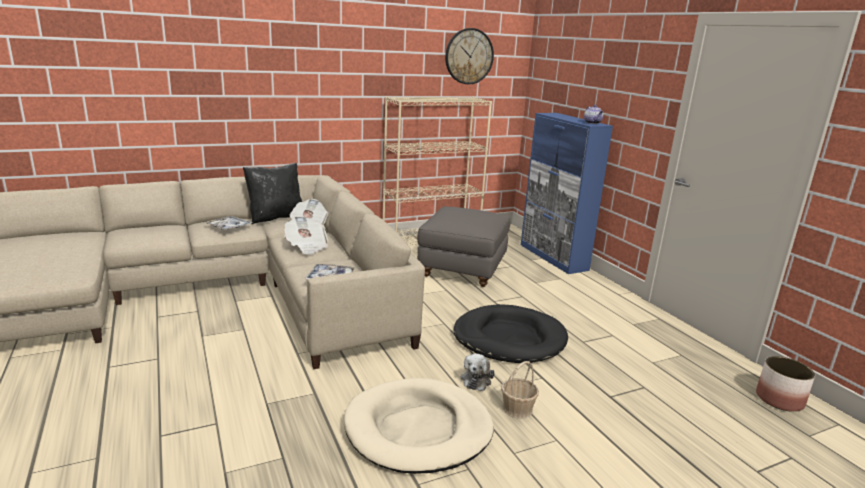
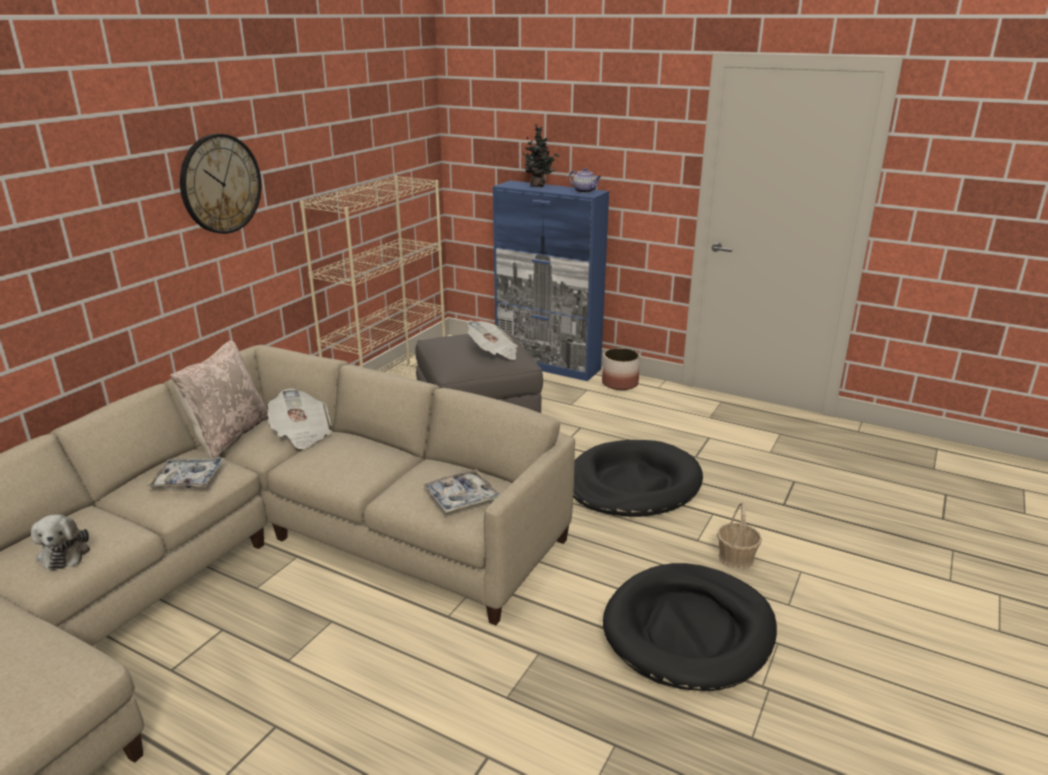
camera: 35 degrees left, 5 degrees up
black pillow [243,163,302,224] -> beige pillow [170,341,268,458]
newspaper [285,216,328,255] -> newspaper moved to [467,320,518,360]
beige dog bed [344,378,494,474] -> black dog bed [603,563,777,691]
wall clock [445,28,494,84] -> wall clock moved to [180,134,262,234]
plush toy [461,354,495,391] -> plush toy moved to [31,514,90,571]
planter [756,356,815,412] -> planter moved to [602,348,640,390]
none -> potted plant [522,124,560,187]

